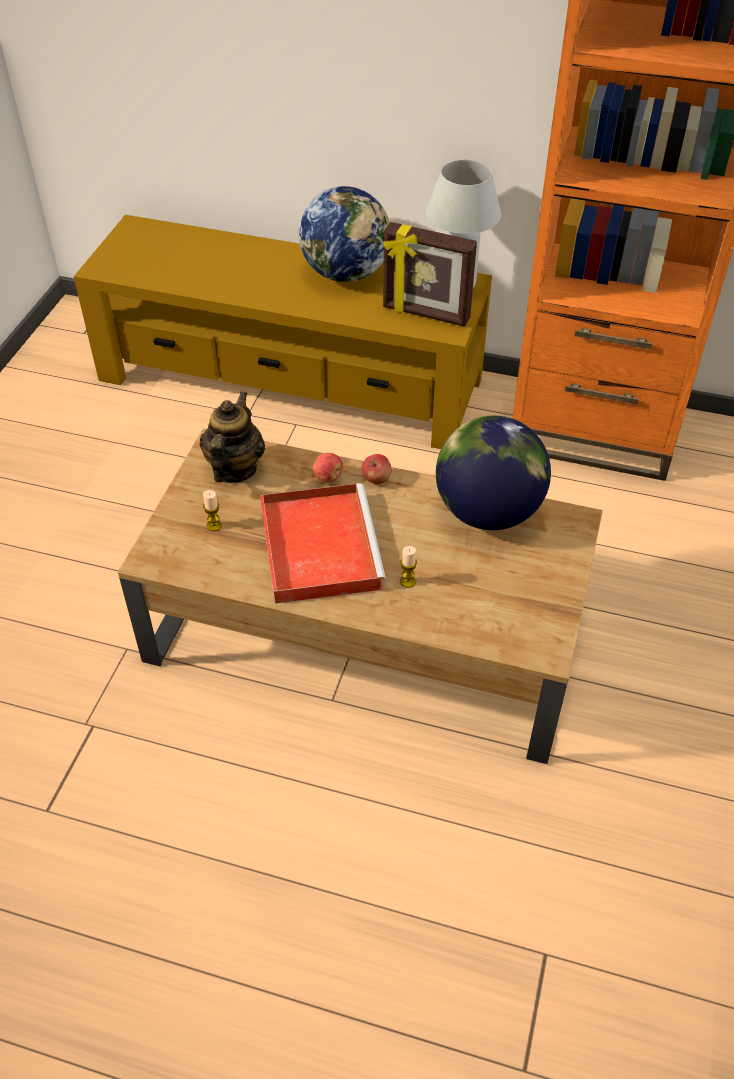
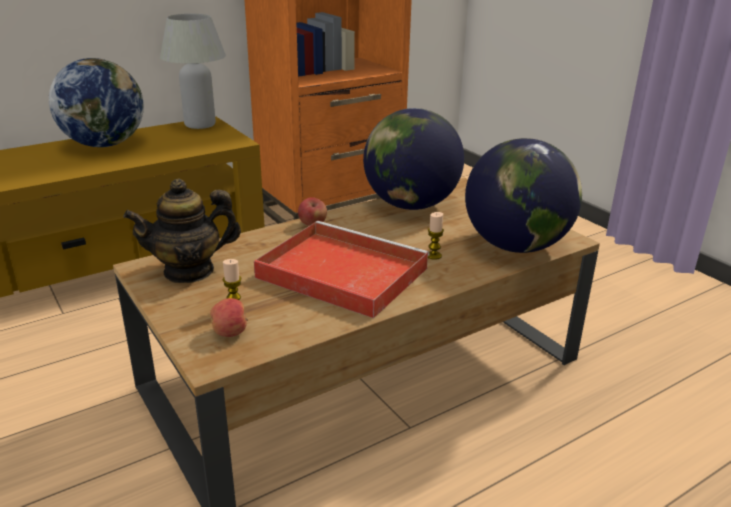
camera: 50 degrees left, 20 degrees down
teapot [200,391,265,483] -> teapot turned 75 degrees counterclockwise [123,178,241,283]
apple [313,453,343,482] -> apple moved to [210,298,248,337]
picture frame [383,222,477,327] -> none
none -> globe [465,138,582,253]

